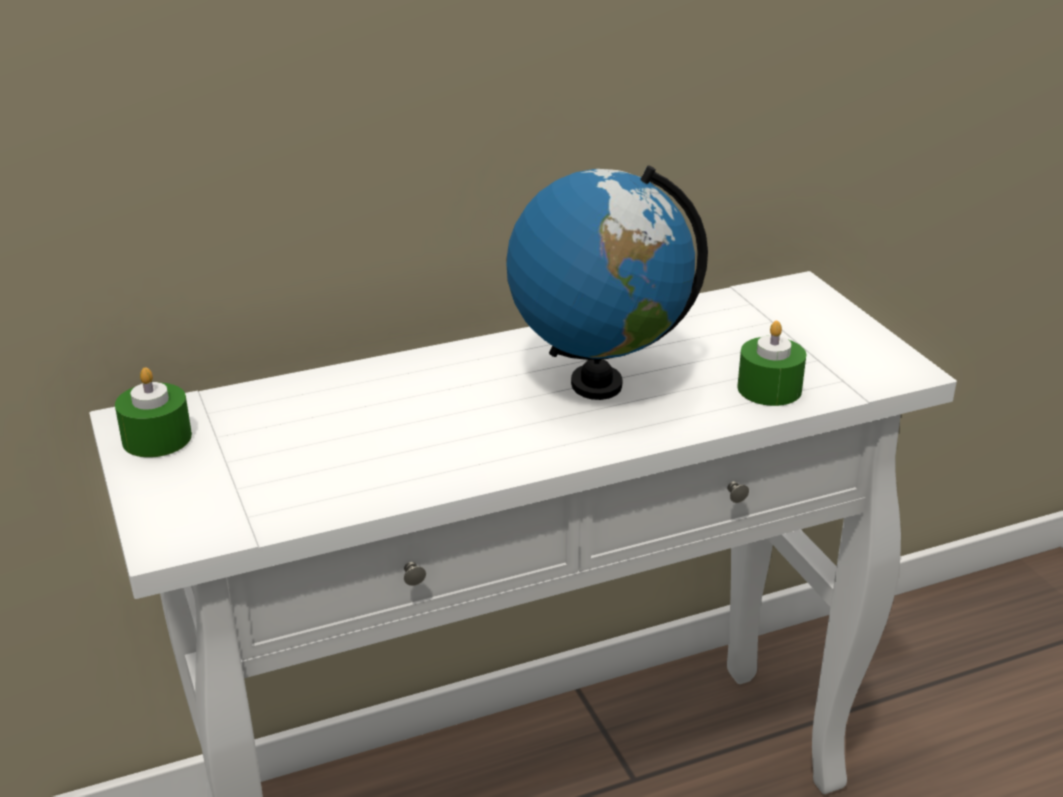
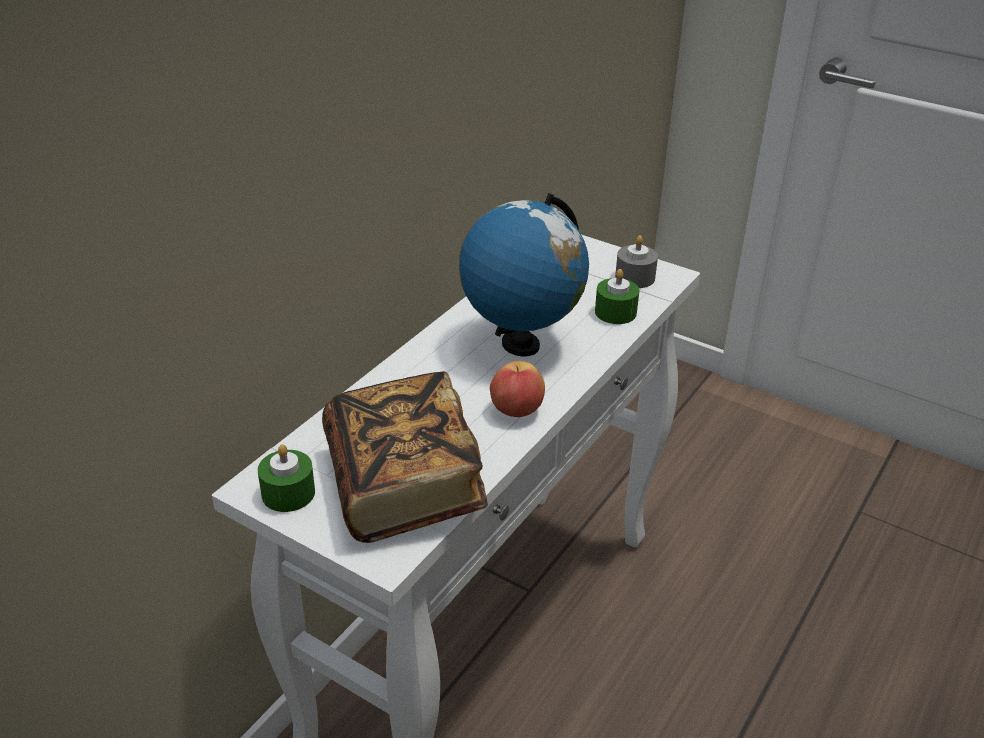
camera: 35 degrees left, 5 degrees up
none -> book [322,371,488,543]
none -> apple [490,361,545,417]
none -> grey candle [615,235,658,288]

